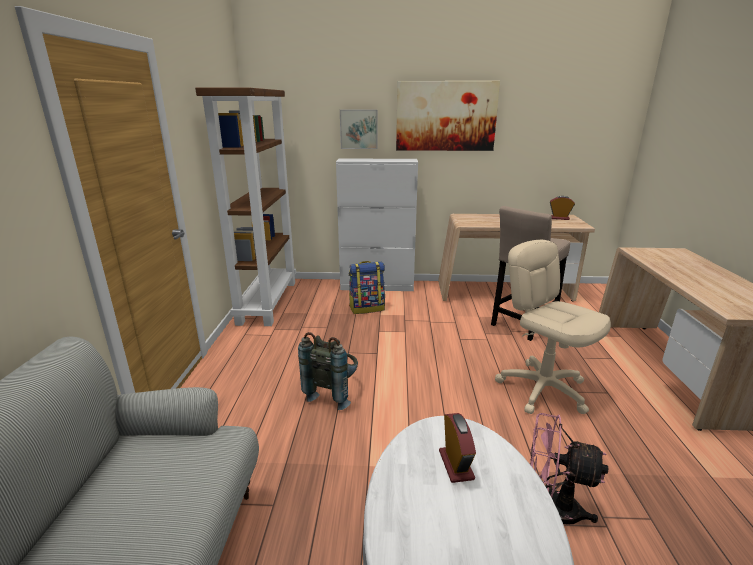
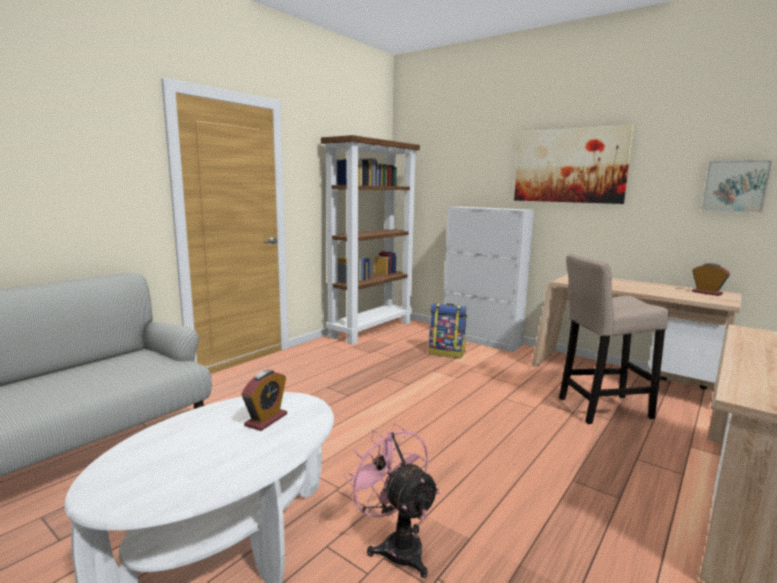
camera: 35 degrees right, 10 degrees down
grey backpack [298,332,358,410] -> none
picture [340,110,378,149] -> picture moved to [701,160,772,213]
beige office chair [495,240,611,414] -> none

